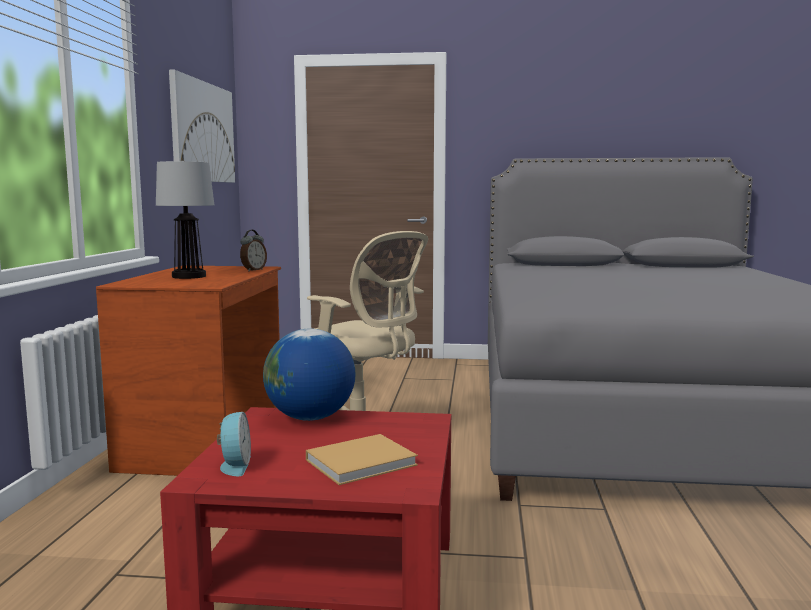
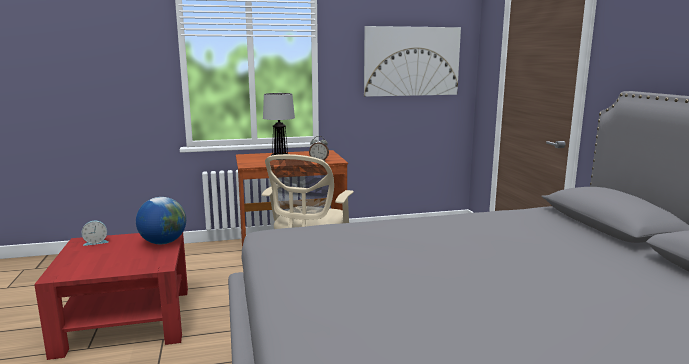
camera: 70 degrees right, 5 degrees up
beige book [306,434,418,485] -> none

